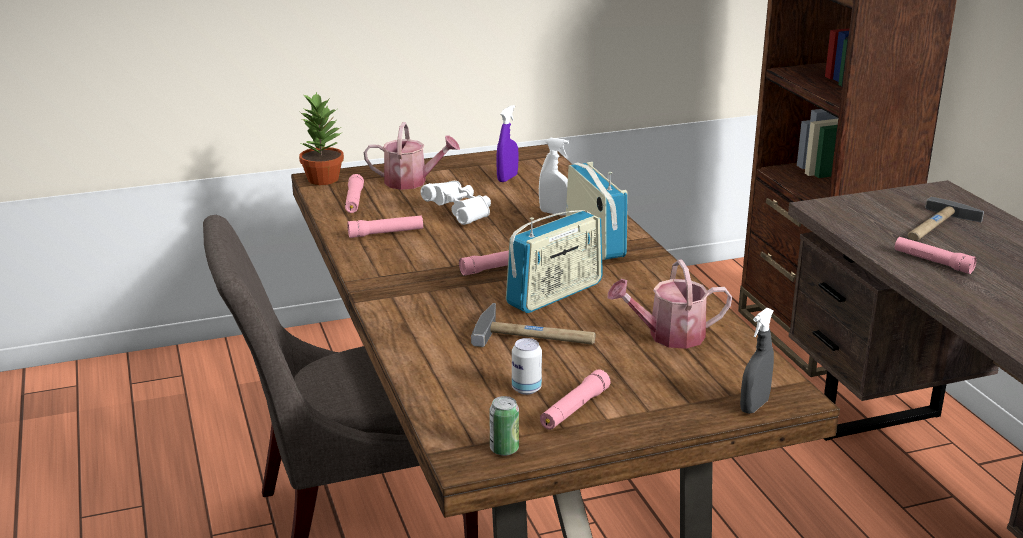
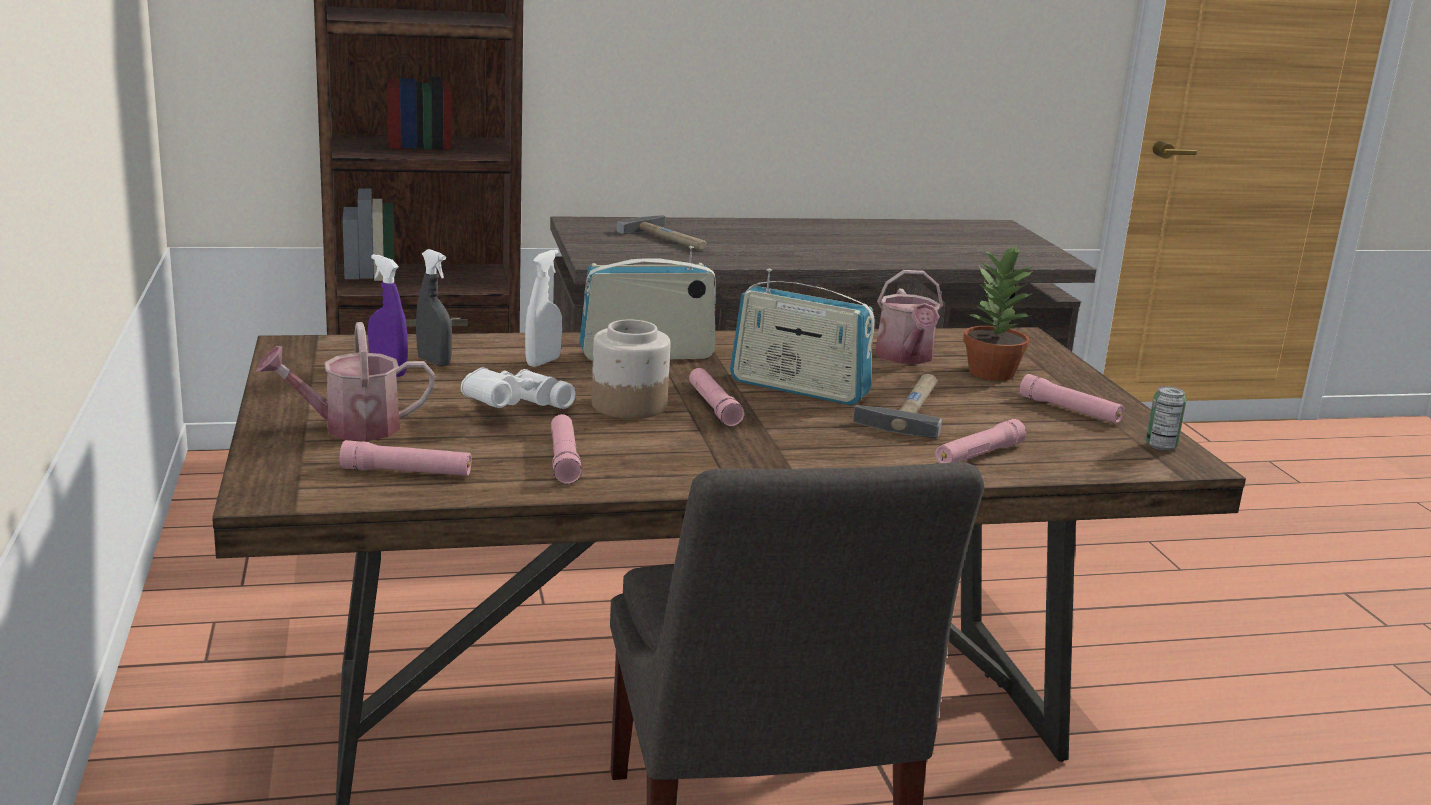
camera: 85 degrees left, 5 degrees down
potted plant [299,92,344,185] -> potted plant moved to [963,245,1033,381]
watering can [364,122,460,190] -> watering can turned 120 degrees counterclockwise [256,322,435,441]
radio [506,210,603,313] -> radio turned 150 degrees clockwise [730,269,875,405]
can [512,338,542,395] -> none
grey spray bottle [740,308,774,414] -> grey spray bottle moved to [416,249,452,367]
pink flashlight [895,237,977,274] -> pink flashlight moved to [935,419,1026,463]
none -> jar [592,320,670,419]

